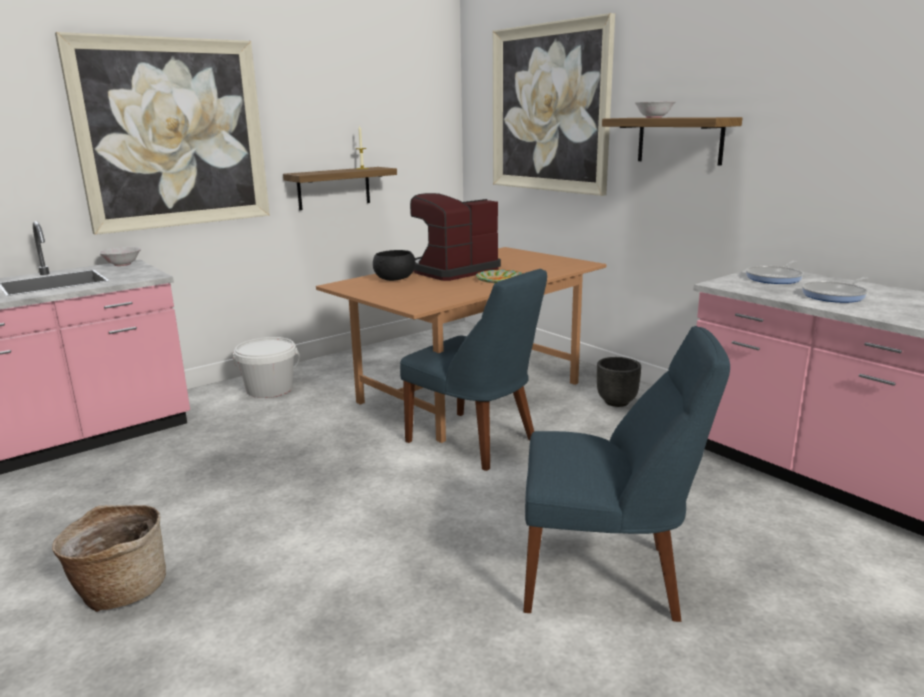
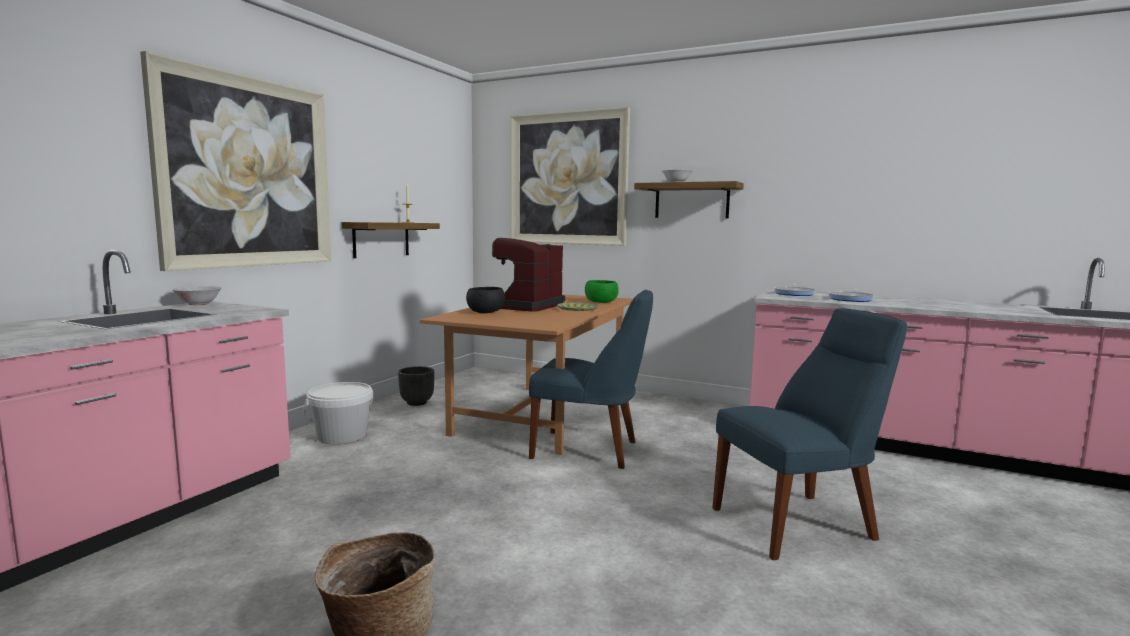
camera: 25 degrees left, 10 degrees down
black planter [597,357,641,407] -> black planter moved to [398,366,434,406]
none -> green bowl [585,280,619,303]

